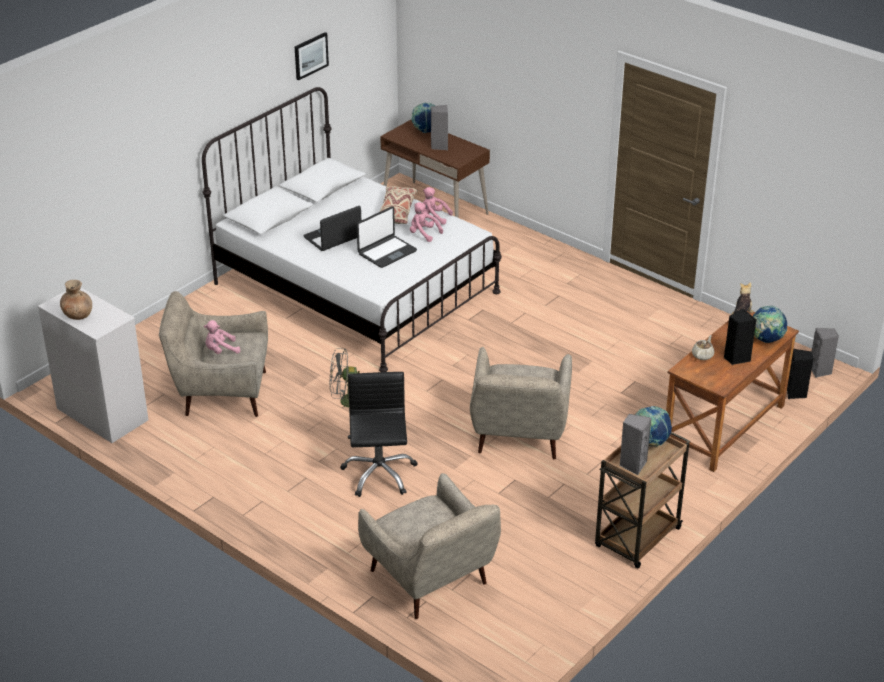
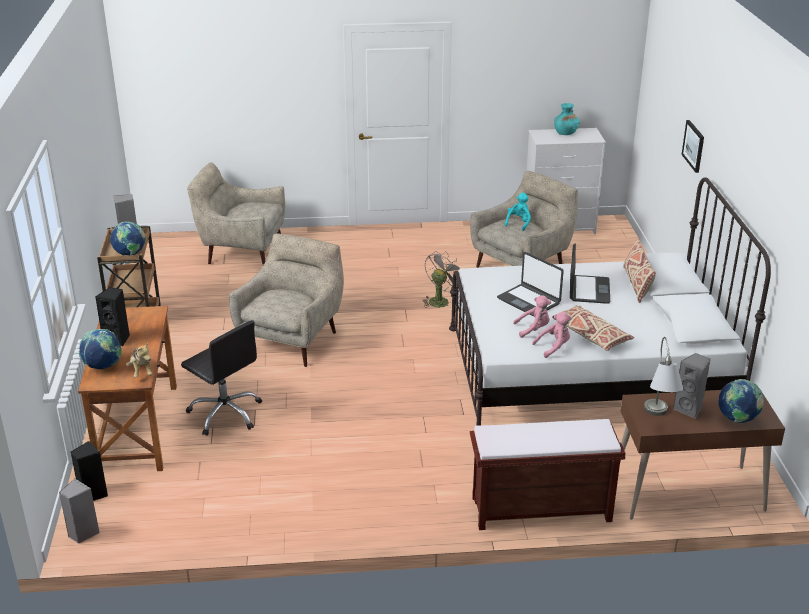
camera: 135 degrees right, 5 degrees down
brown vase [60,280,92,320] -> turquoise vase [554,103,580,135]
pink plush toy [204,320,240,354] -> turquoise plush toy [505,193,531,231]
picture [295,32,329,80] -> picture moved to [682,120,704,173]
black office chair [340,372,418,497] -> black office chair moved to [181,320,262,436]
laptop [357,206,417,268] -> laptop turned 45 degrees counterclockwise [497,252,564,316]
beige armchair [470,347,572,459] -> beige armchair turned 60 degrees clockwise [229,233,344,367]
beige teapot [692,335,714,360] -> none
none -> brown bench [470,419,625,530]
none -> beige pillow [623,239,656,303]
none -> grey table lamp [644,337,683,416]

